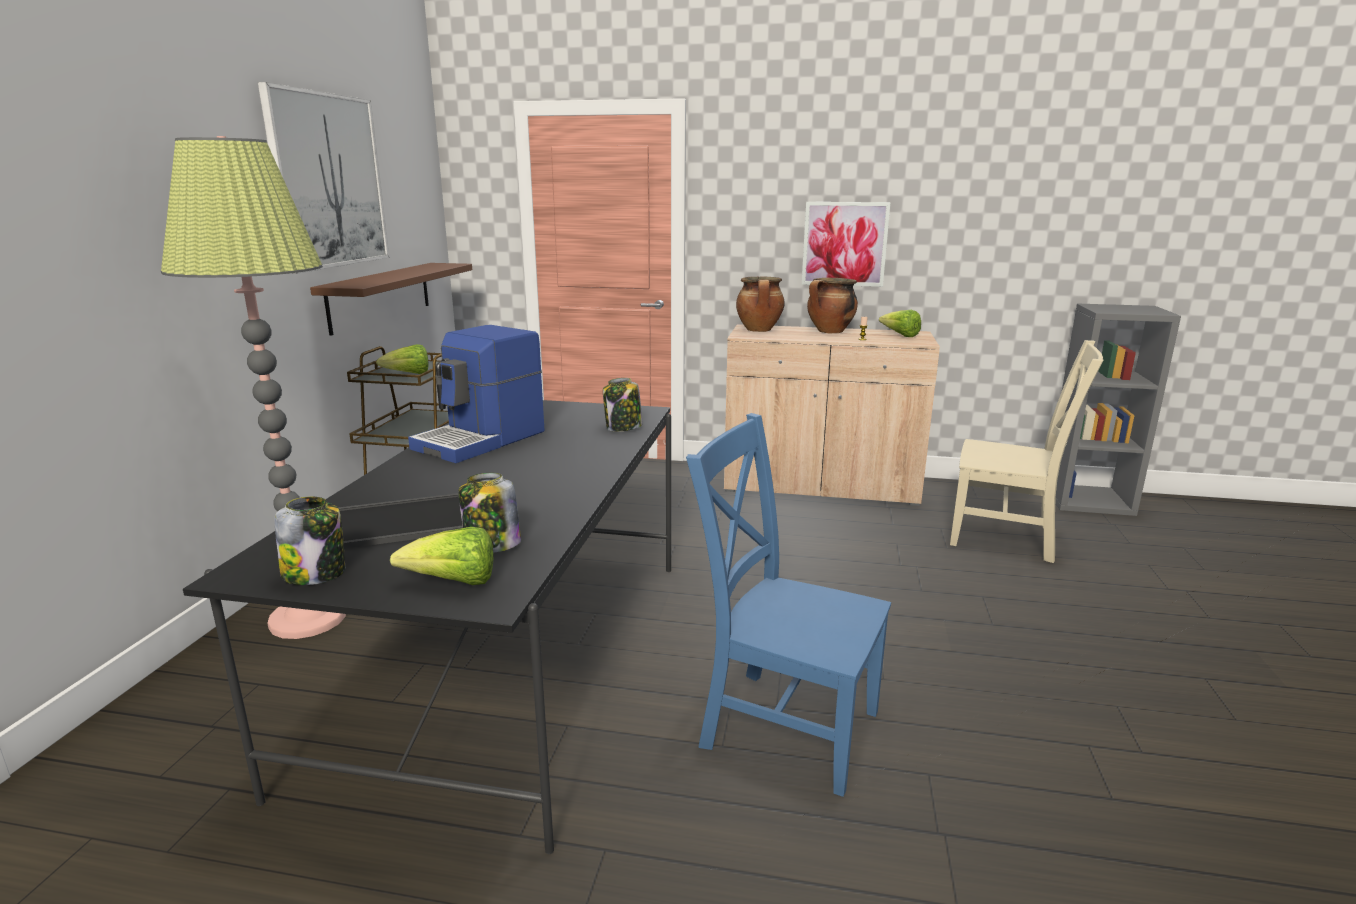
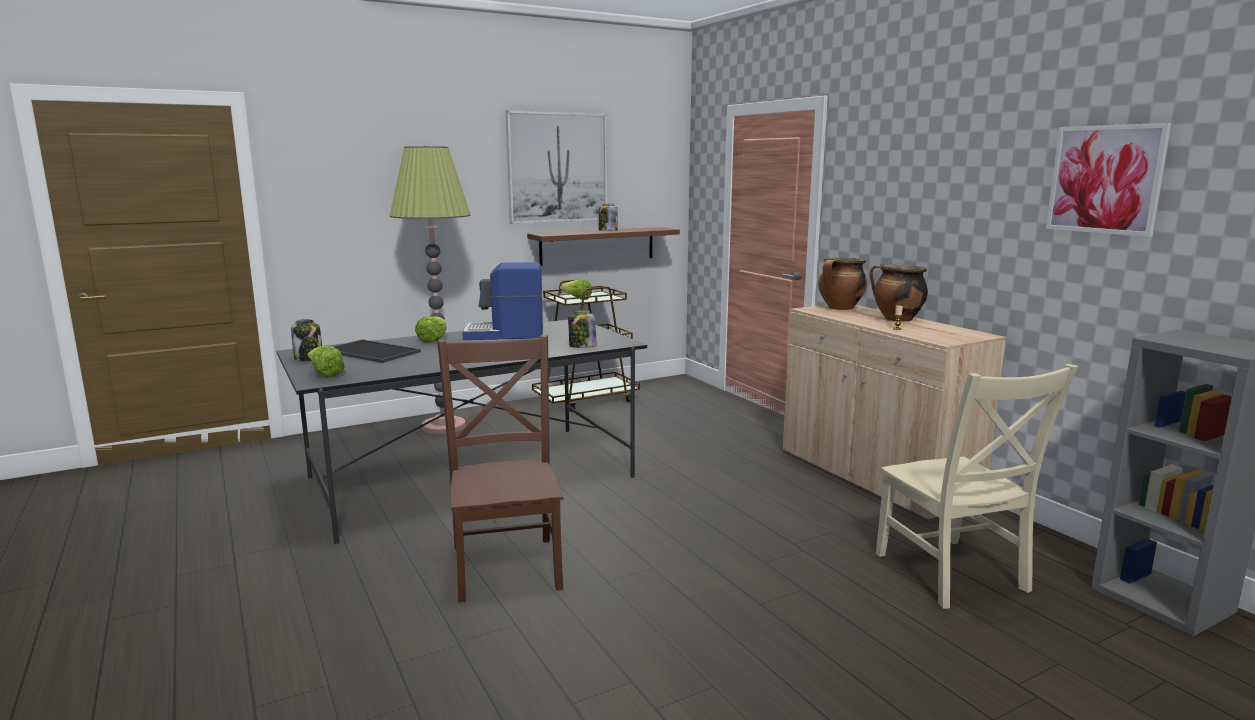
camera: 50 degrees right, 5 degrees down
jar [458,473,521,553] -> jar moved to [599,204,618,231]
blue chair [686,413,891,797] -> brown chair [437,335,563,602]
picture [802,202,890,287] -> picture moved to [1046,123,1171,237]
lettuce [879,310,921,337] -> lettuce moved to [415,316,447,343]

